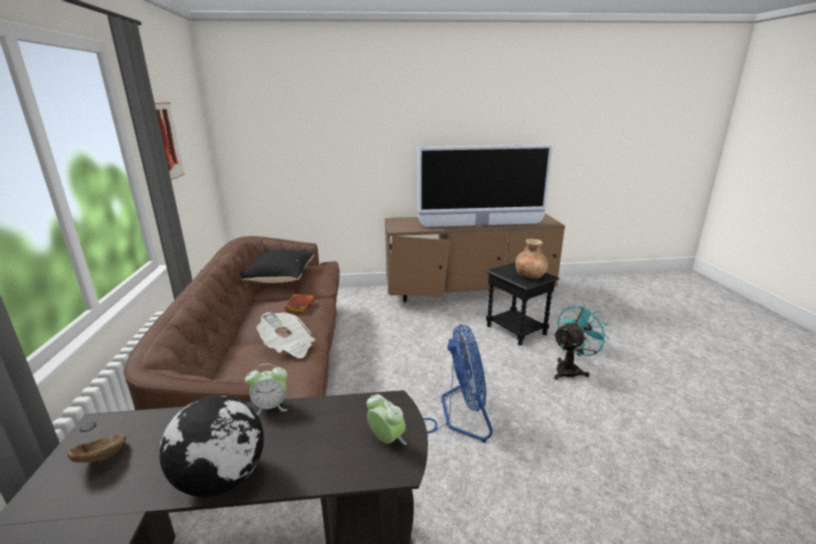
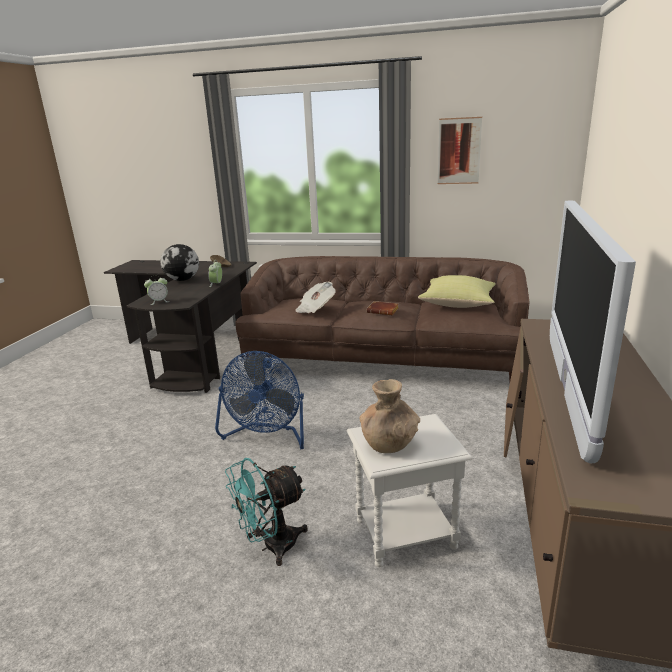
camera: 110 degrees right, 0 degrees up
black pillow [240,250,314,283] -> yellow pillow [418,275,496,308]
black side table [485,262,559,346] -> white side table [347,414,473,567]
turquoise fan [553,304,610,380] -> turquoise fan turned 75 degrees clockwise [225,458,308,566]

